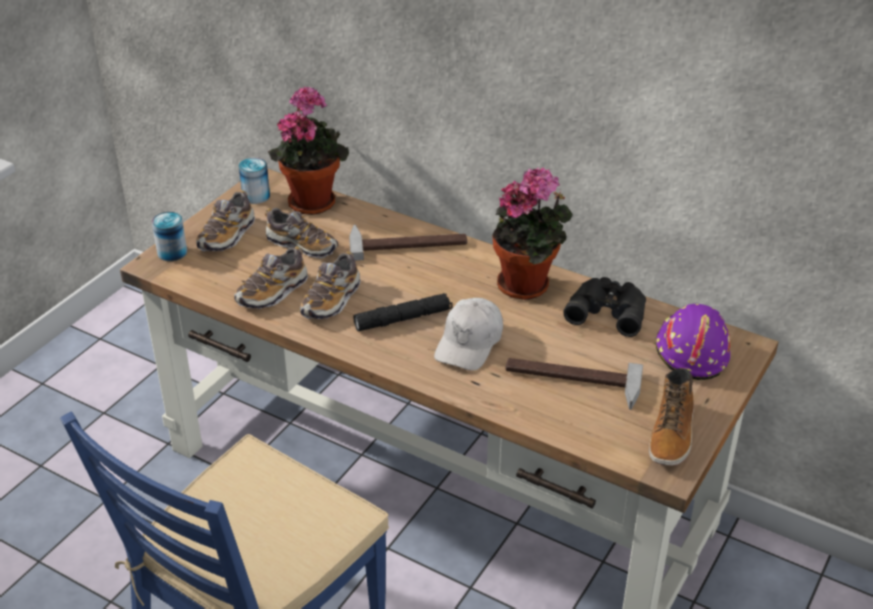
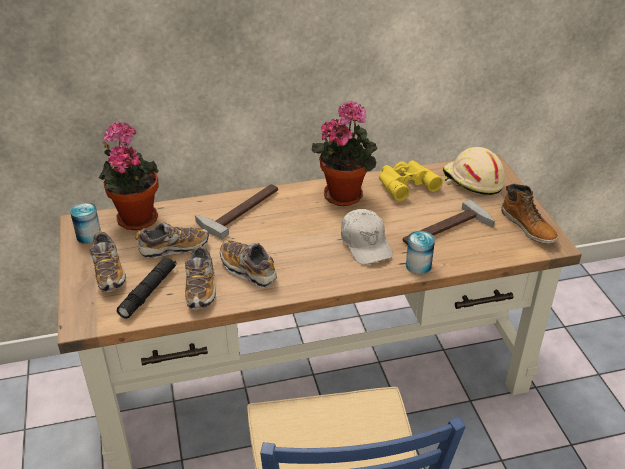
camera: 45 degrees left, 0 degrees up
can [152,212,187,261] -> can moved to [406,231,435,274]
shoe [300,252,361,319] -> shoe turned 150 degrees clockwise [220,240,277,288]
black flashlight [353,293,453,331] -> black flashlight moved to [117,257,176,319]
black binoculars [563,277,646,337] -> yellow binoculars [379,160,443,201]
purple hard hat [655,304,730,380] -> beige hard hat [443,147,505,195]

